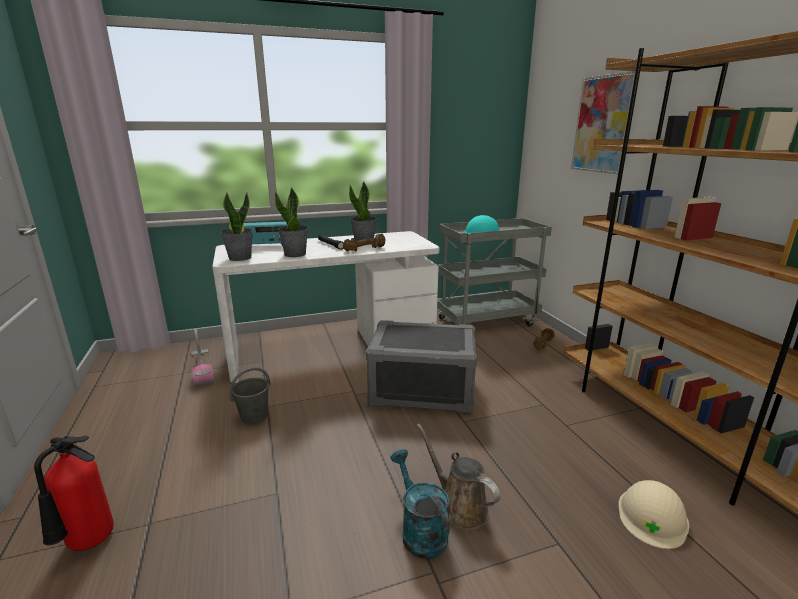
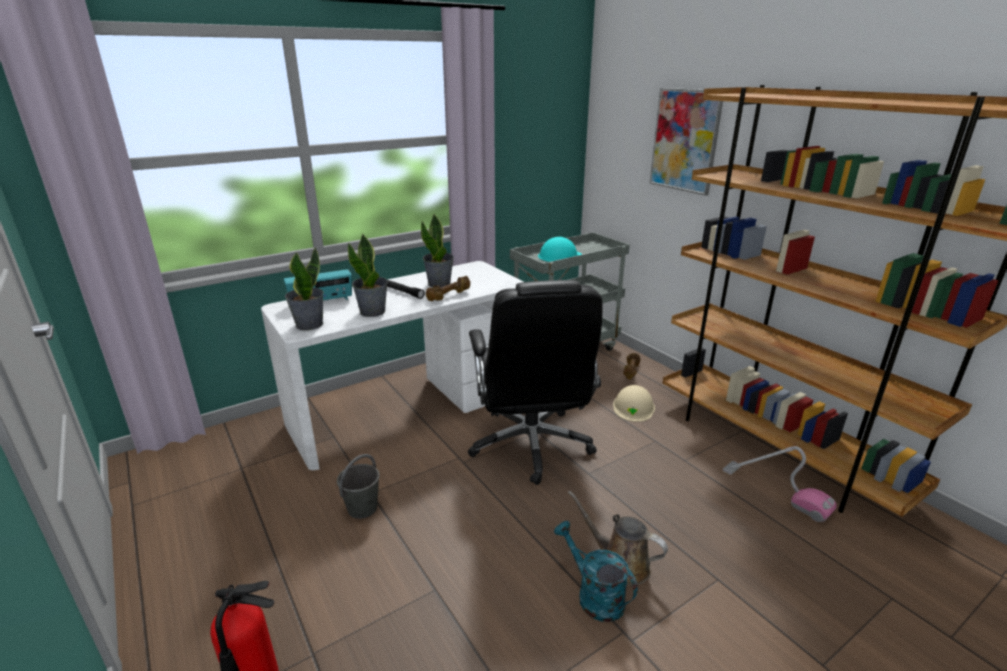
camera: 15 degrees left, 5 degrees up
vacuum cleaner [191,329,215,386] -> vacuum cleaner moved to [723,446,837,522]
grey storage box [366,320,477,413] -> black office chair [468,280,602,485]
beige hard hat [618,480,689,549] -> beige hard hat moved to [613,385,655,422]

